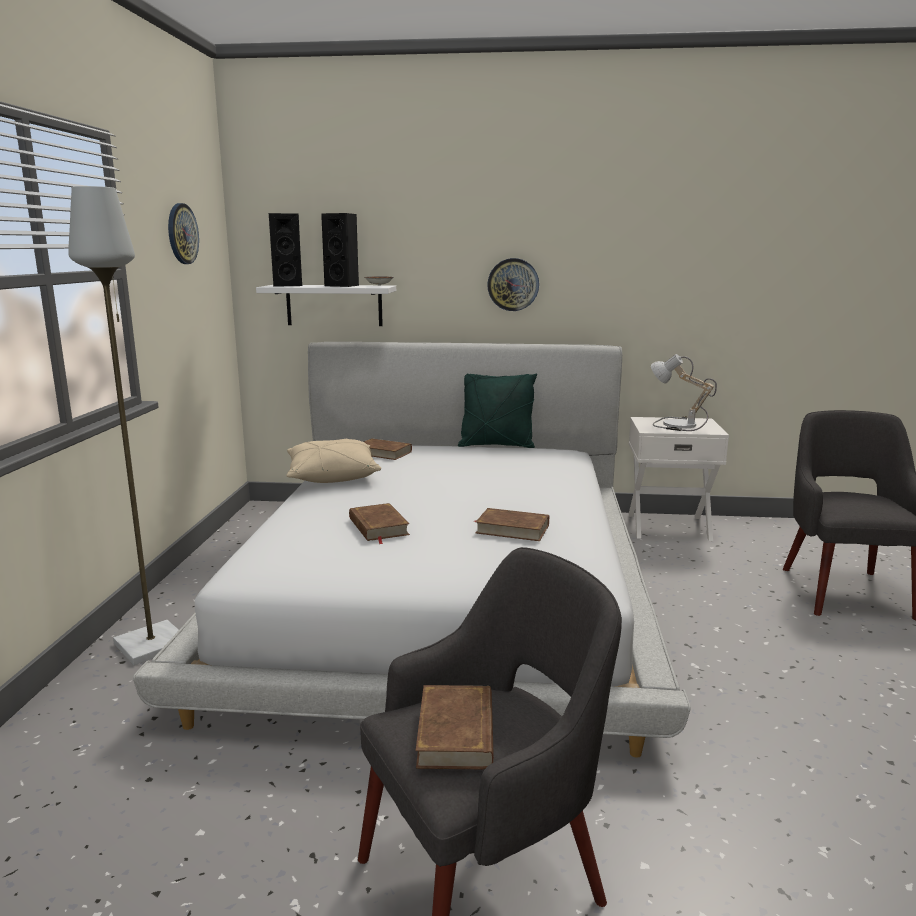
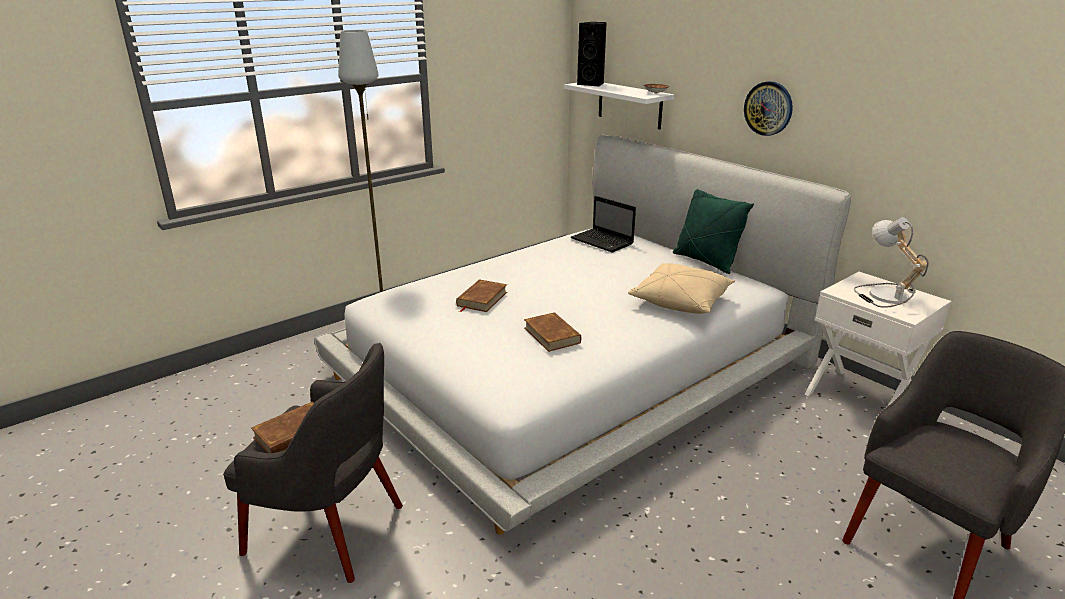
camera: 45 degrees right, 10 degrees up
wall clock [168,203,199,264] -> none
beige pillow [286,439,381,483] -> beige pillow moved to [628,263,735,314]
black speaker [321,213,359,287] -> none
brown book [364,438,412,460] -> laptop [571,196,636,252]

